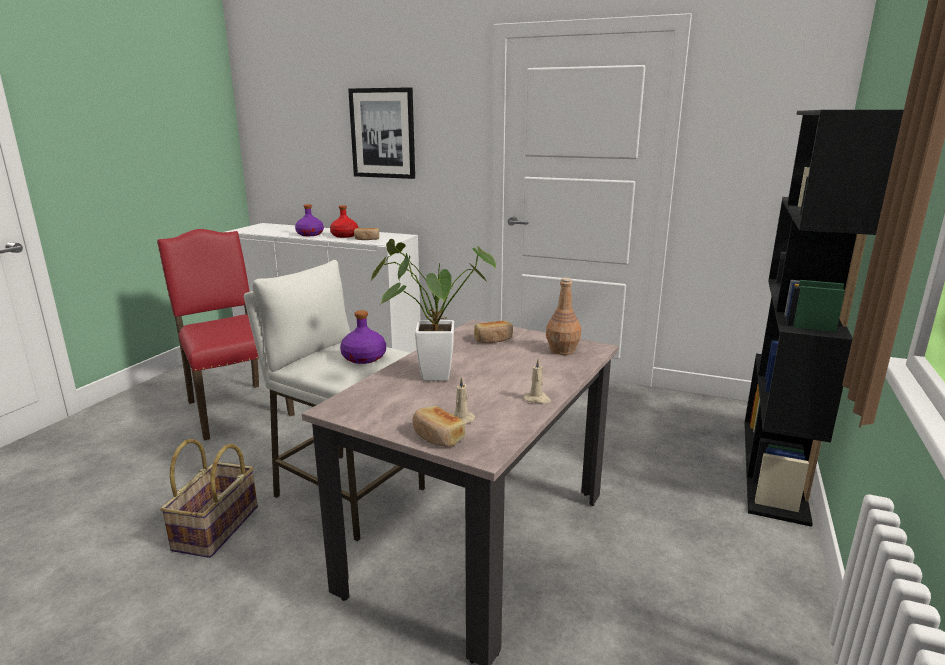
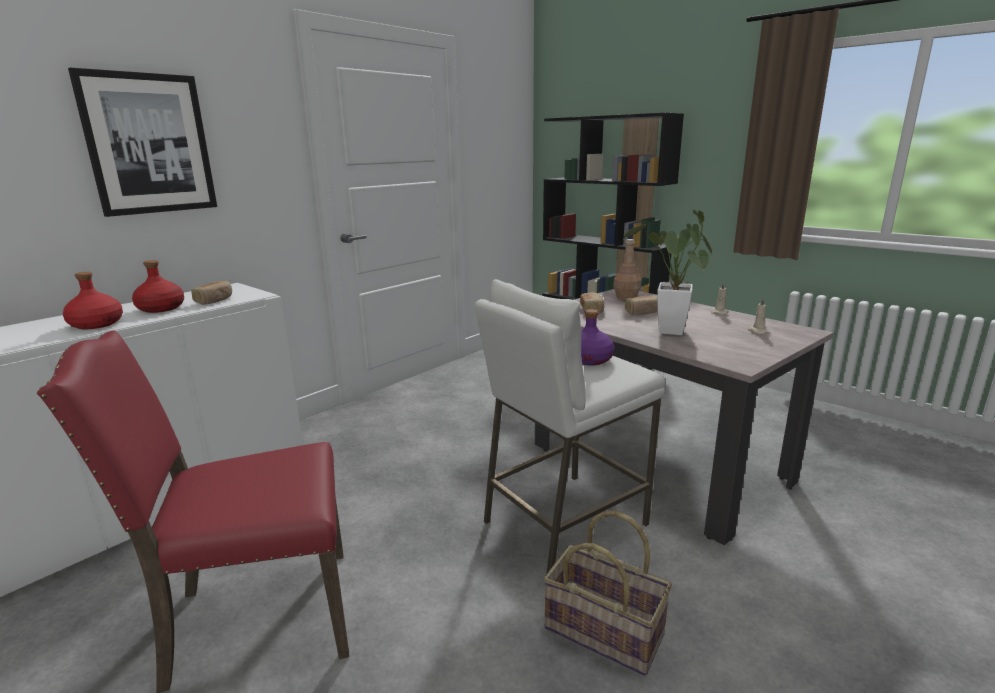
camera: 70 degrees left, 0 degrees up
purple bottle [295,204,324,236] -> red bottle [63,272,123,329]
bread [412,406,465,447] -> bread moved to [625,296,658,315]

